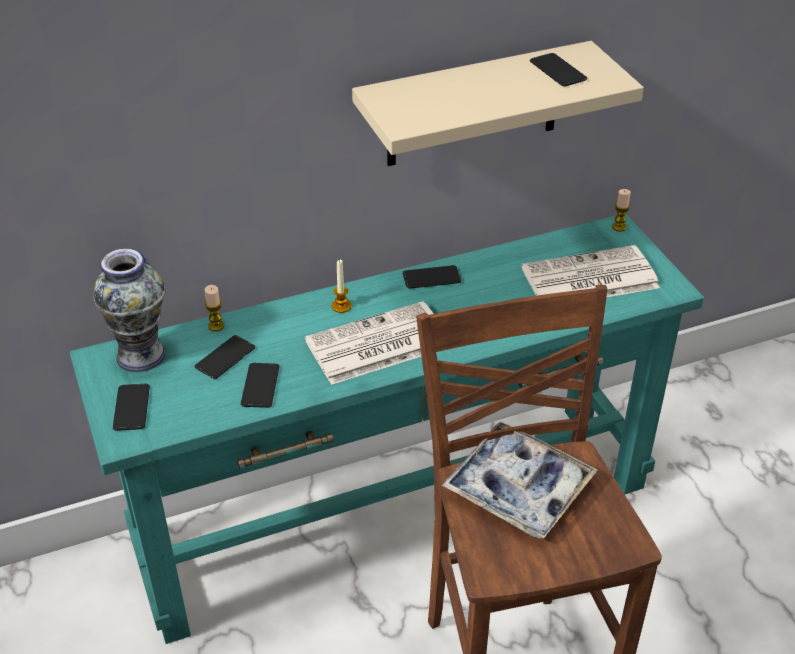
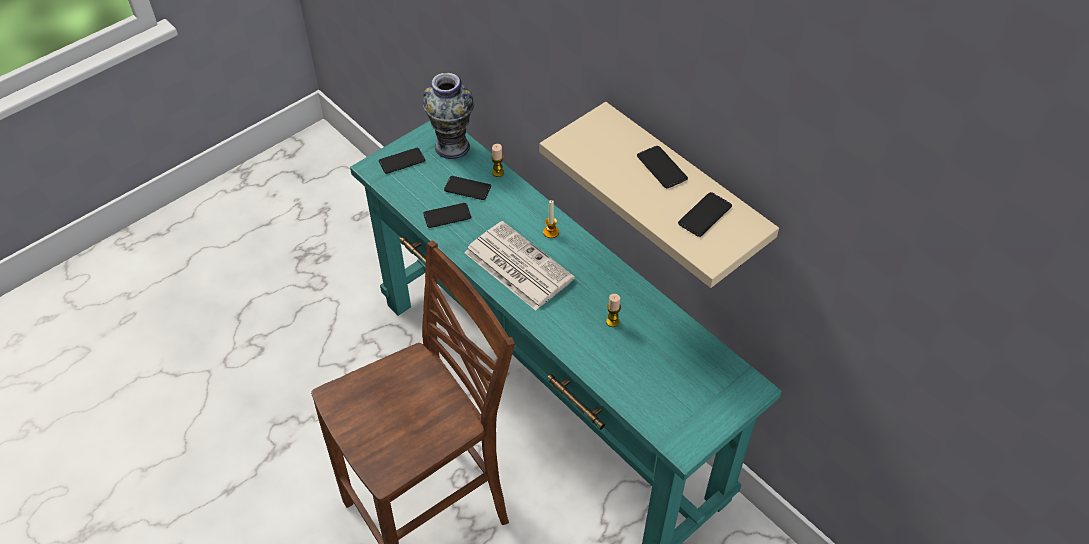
camera: 70 degrees right, 10 degrees up
phone [403,265,461,289] -> phone moved to [637,146,688,188]
tray [442,422,598,539] -> none
newspaper [521,245,660,297] -> none
candle [612,189,631,232] -> candle moved to [606,294,621,327]

